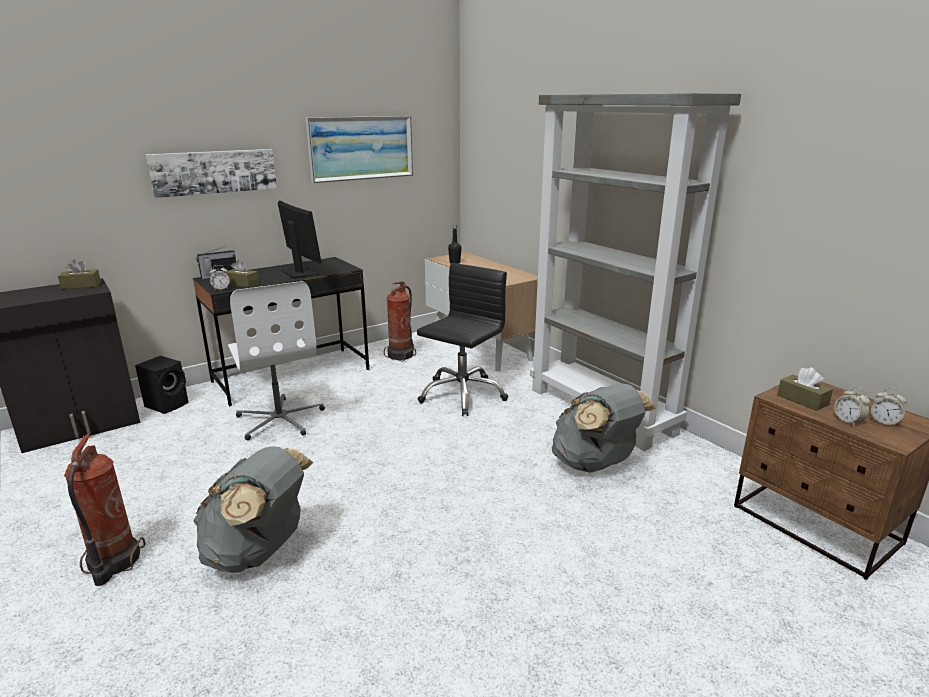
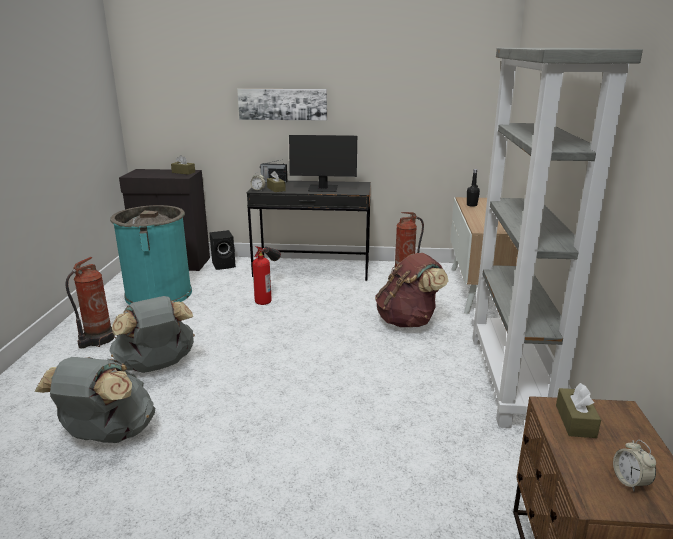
camera: 40 degrees right, 0 degrees up
white office chair [228,281,325,441] -> fire extinguisher [252,246,281,305]
monitor [278,200,322,279] -> monitor turned 90 degrees clockwise [289,135,357,192]
picture [306,116,413,183] -> none
black office chair [417,263,508,416] -> brown backpack [375,253,448,327]
grey backpack [552,383,656,473] -> grey backpack moved to [34,357,155,443]
alarm clock [834,387,870,426] -> none
none -> turquoise trash can [110,205,192,305]

